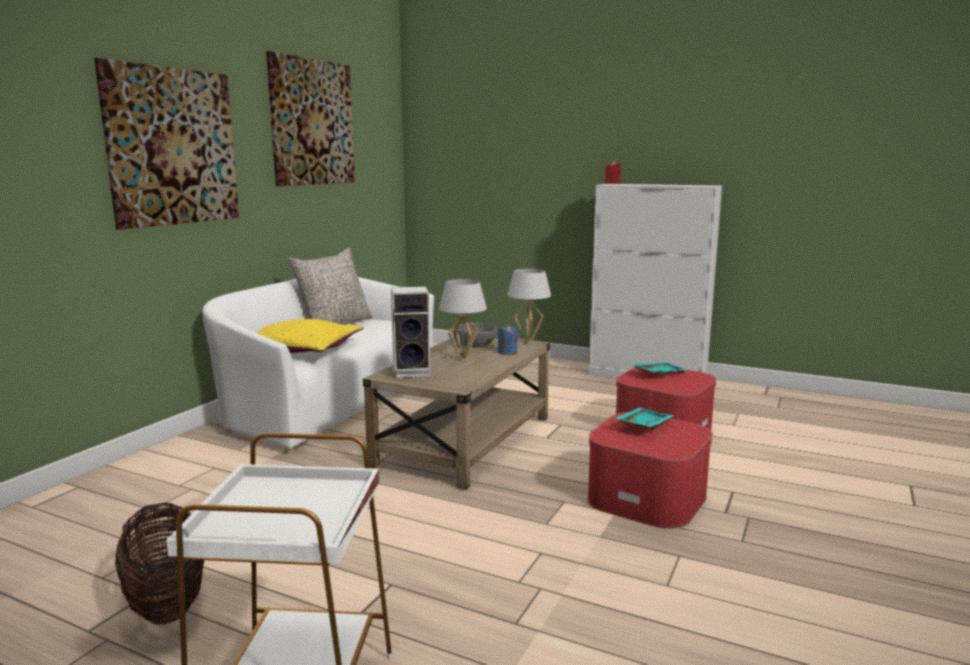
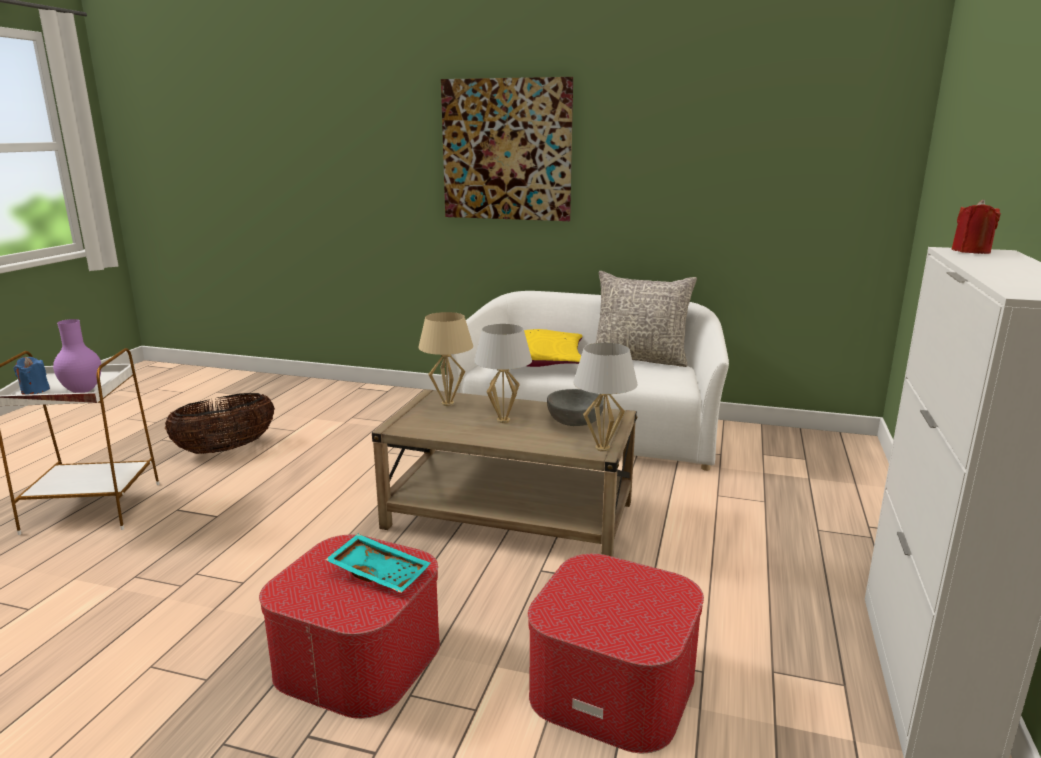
camera: 80 degrees right, 5 degrees up
picture [266,51,355,186] -> none
speaker [391,286,430,378] -> beige table lamp [418,312,473,406]
blue candle [498,325,519,355] -> blue candle moved to [13,357,50,395]
turquoise tray [630,362,687,377] -> none
none -> purple vase [53,319,102,393]

